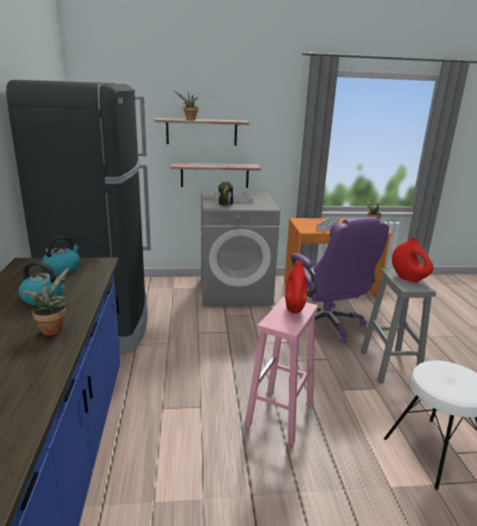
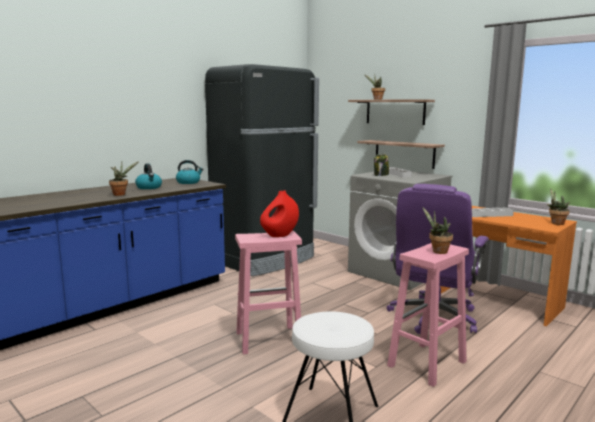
camera: 50 degrees right, 10 degrees down
grey stool [361,268,436,383] -> pink stool [387,243,469,387]
red vase [392,237,433,282] -> potted plant [422,207,453,254]

